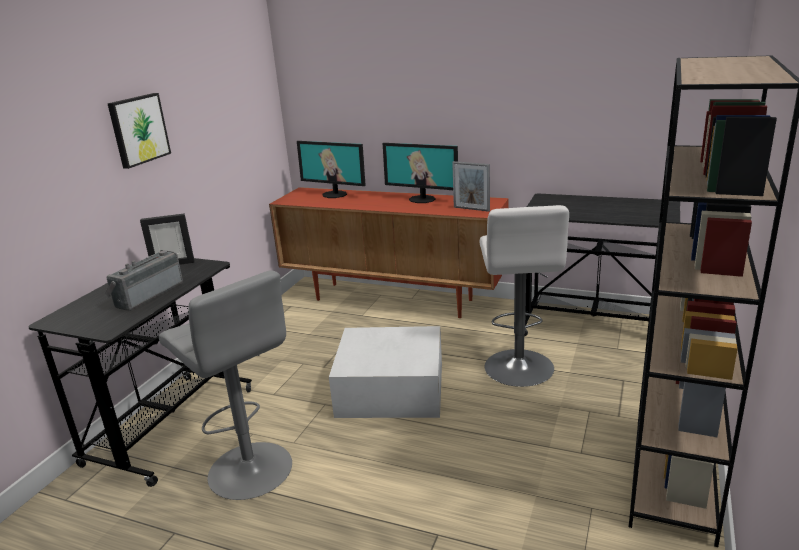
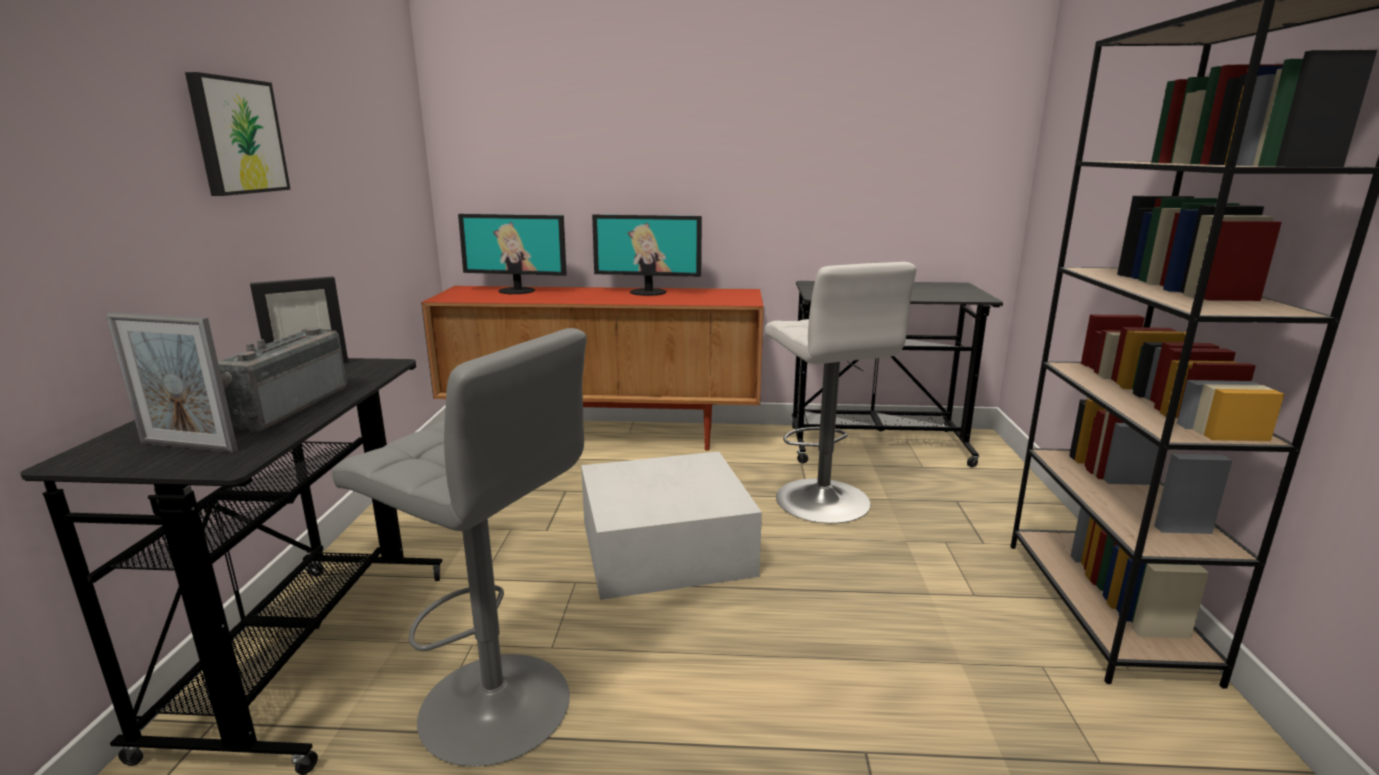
camera: 20 degrees left, 5 degrees down
picture frame [452,161,490,212] -> picture frame moved to [105,312,238,453]

